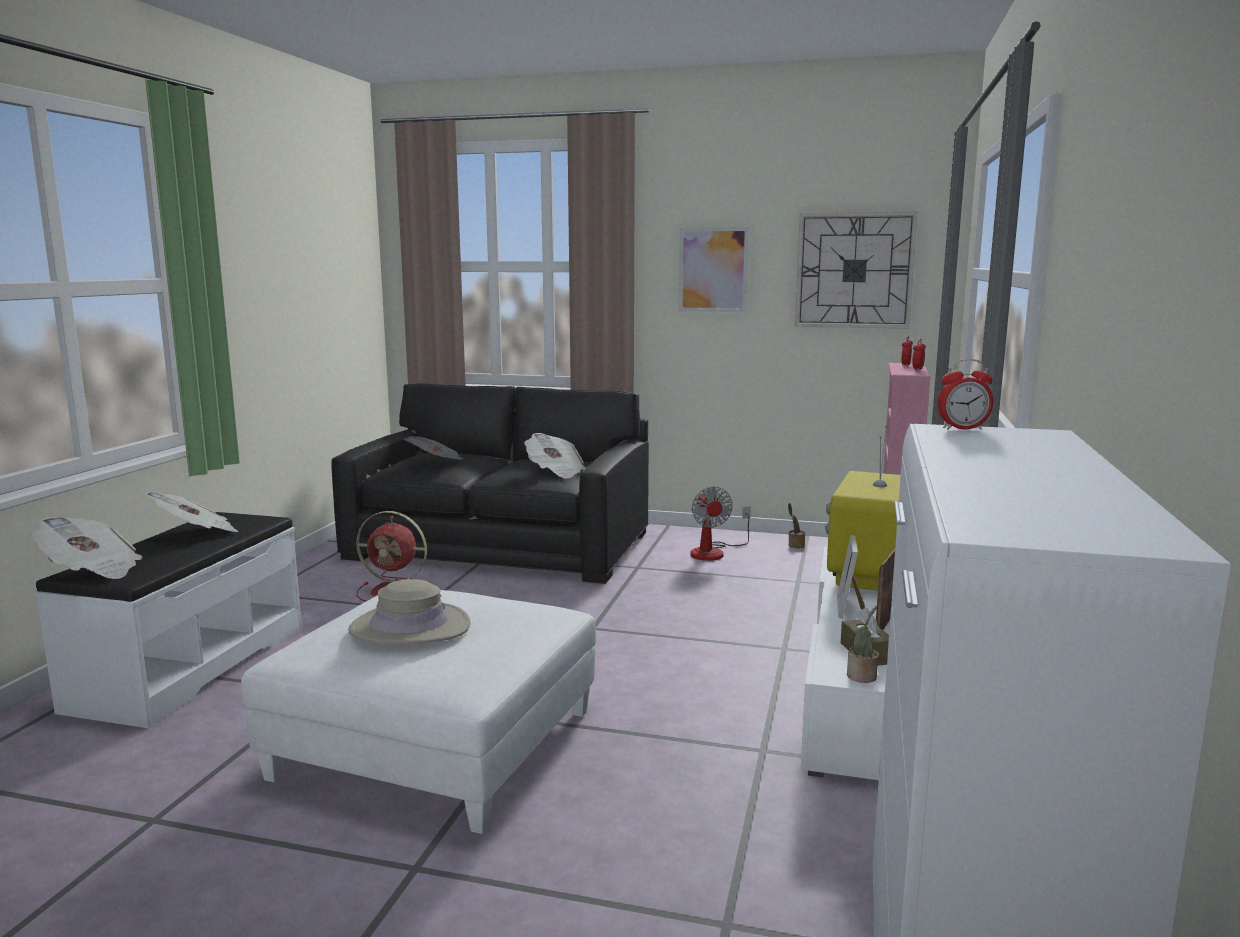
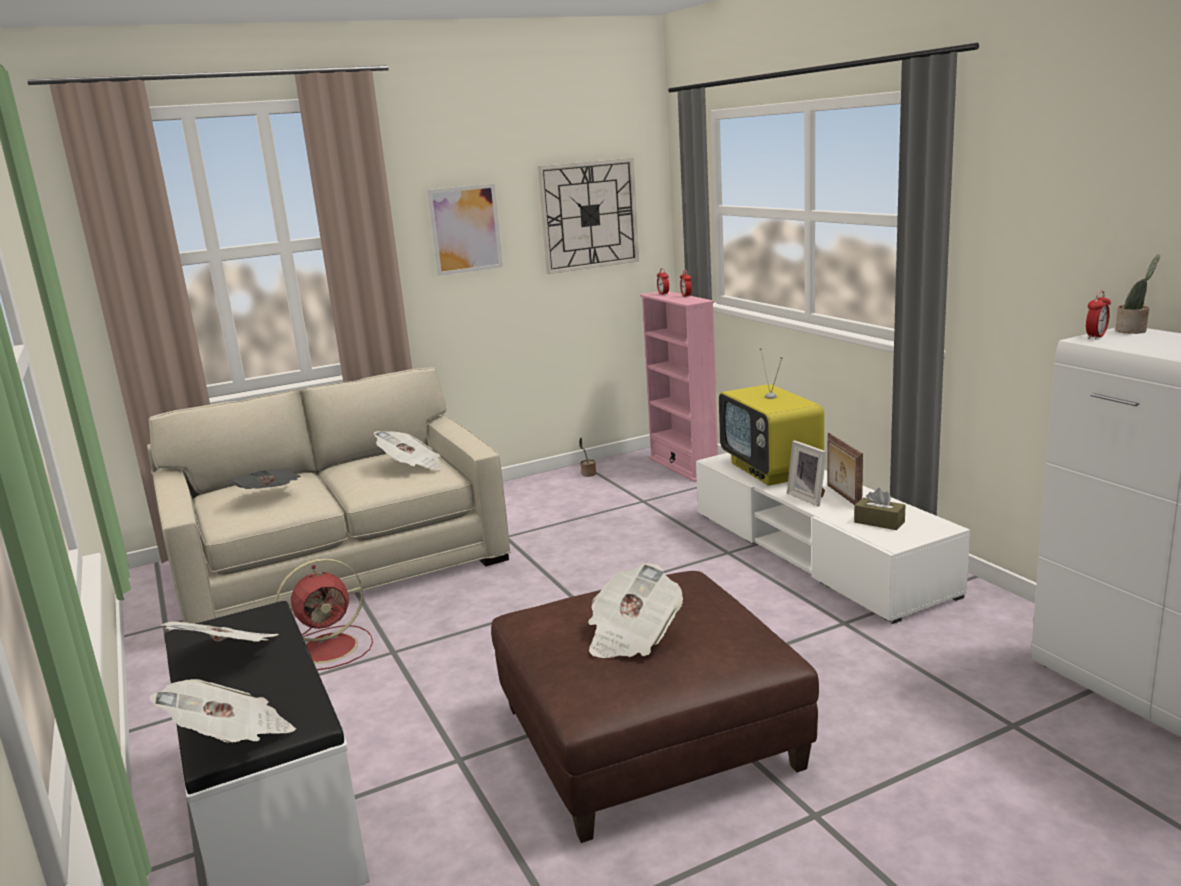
camera: 40 degrees left, 5 degrees up
white ottoman [241,590,596,834] -> brown ottoman [491,571,819,843]
black sofa [331,383,649,584] -> beige sofa [147,367,511,624]
beige hat [348,579,471,645] -> newspaper [588,563,683,658]
fan [691,486,751,561] -> none
potted plant [847,606,879,683] -> potted plant moved to [1115,254,1160,334]

